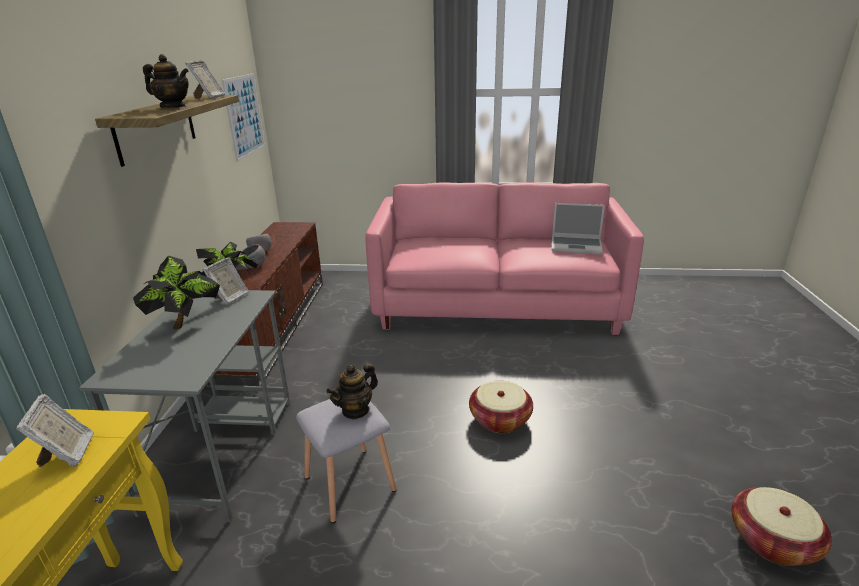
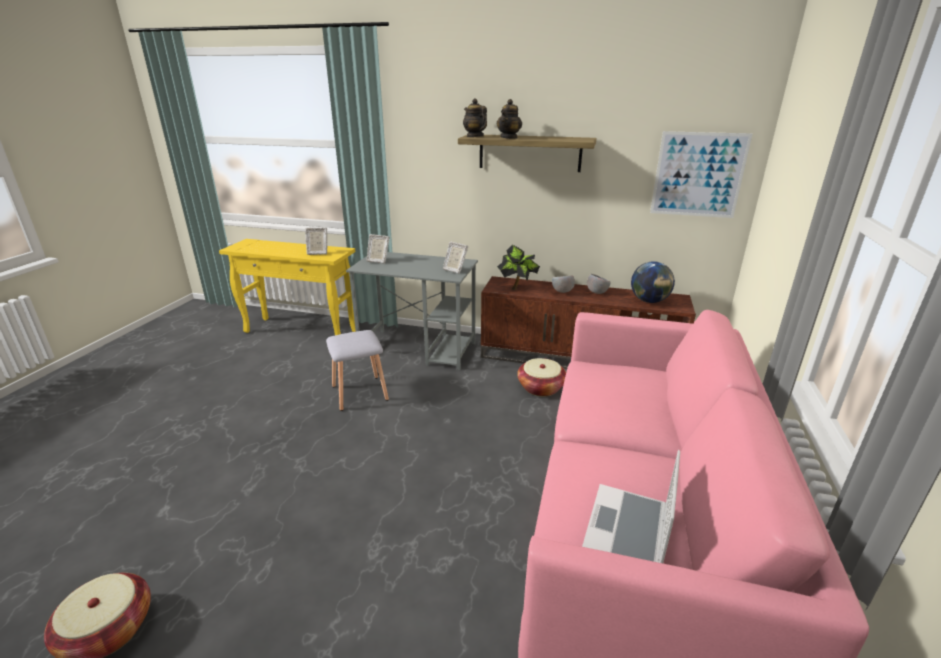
camera: 100 degrees right, 0 degrees up
potted plant [133,255,220,330] -> none
picture frame [185,60,225,99] -> picture frame moved to [367,234,389,264]
teapot [326,363,378,419] -> teapot moved to [463,98,487,137]
basket [469,381,533,433] -> basket moved to [517,358,566,397]
none -> globe [631,261,675,303]

